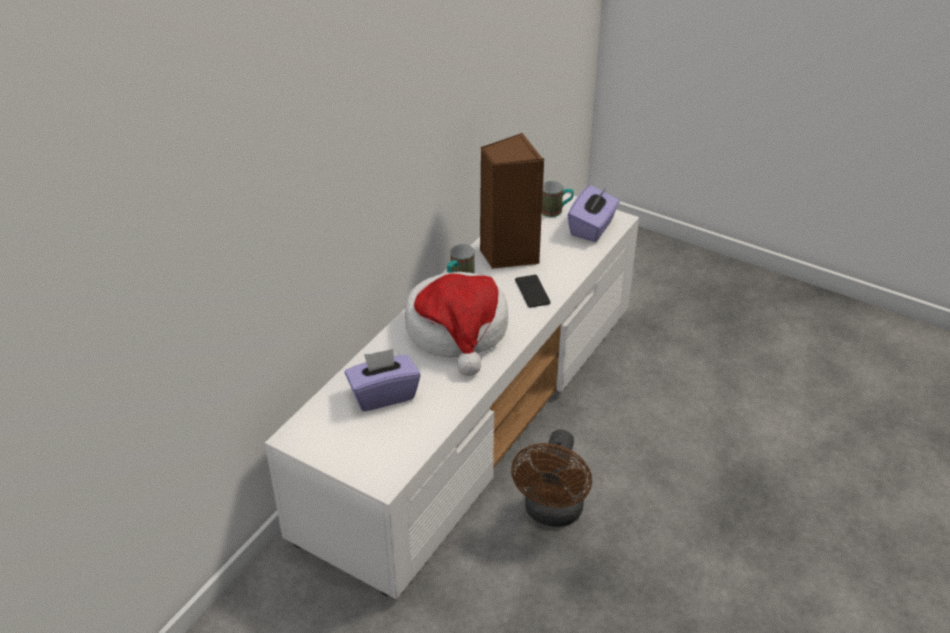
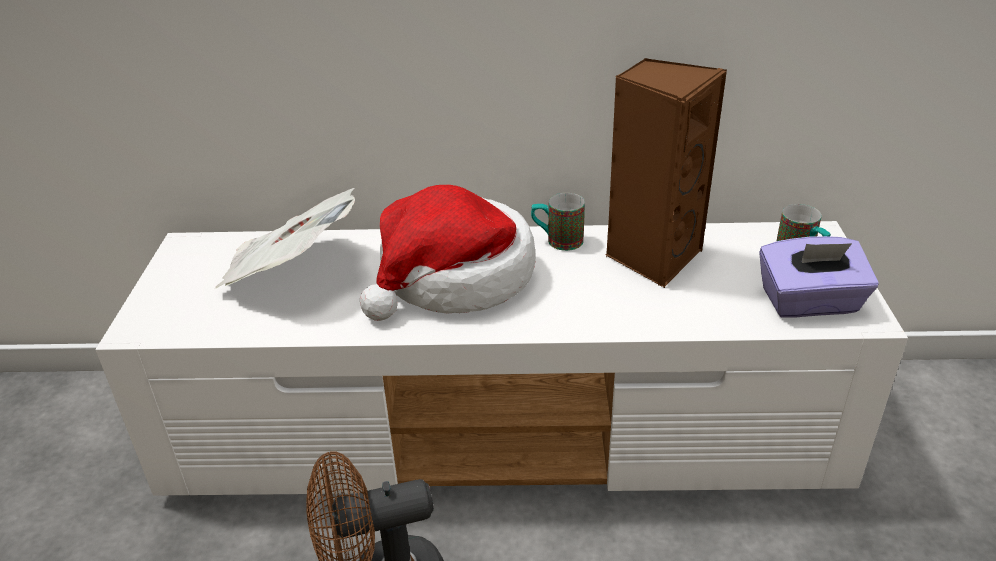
camera: 60 degrees right, 5 degrees down
purple tissue box [345,349,421,411] -> newspaper [214,188,355,289]
phone [515,275,551,308] -> none

